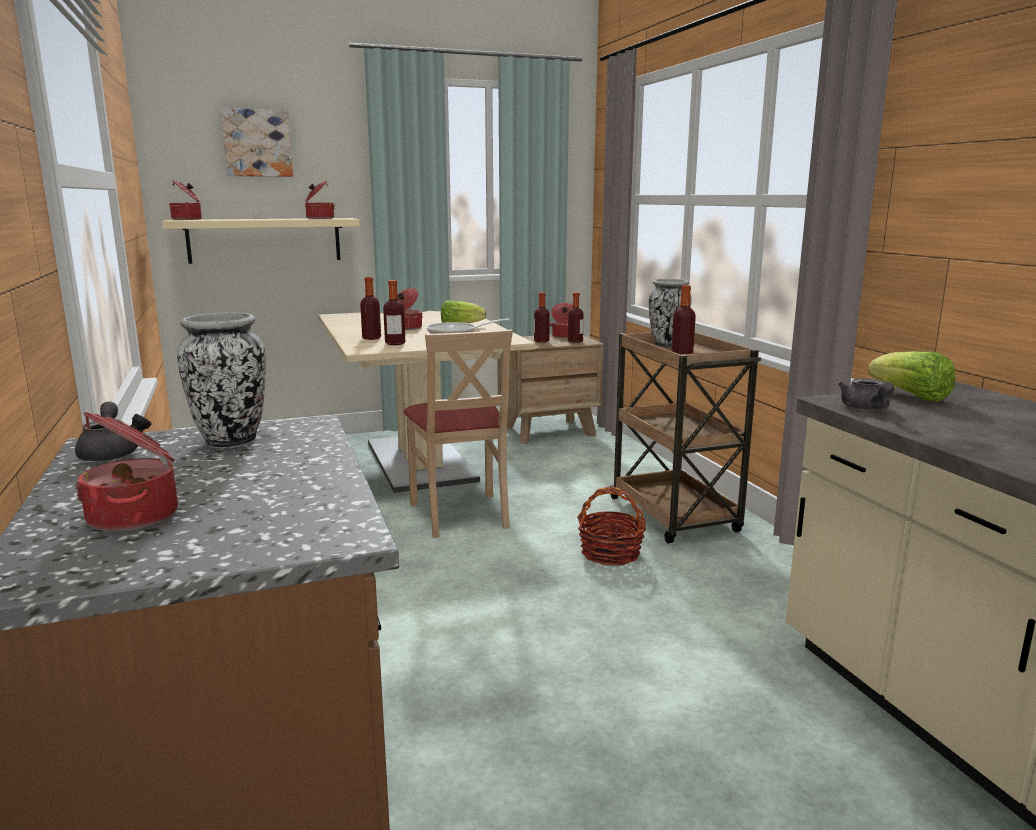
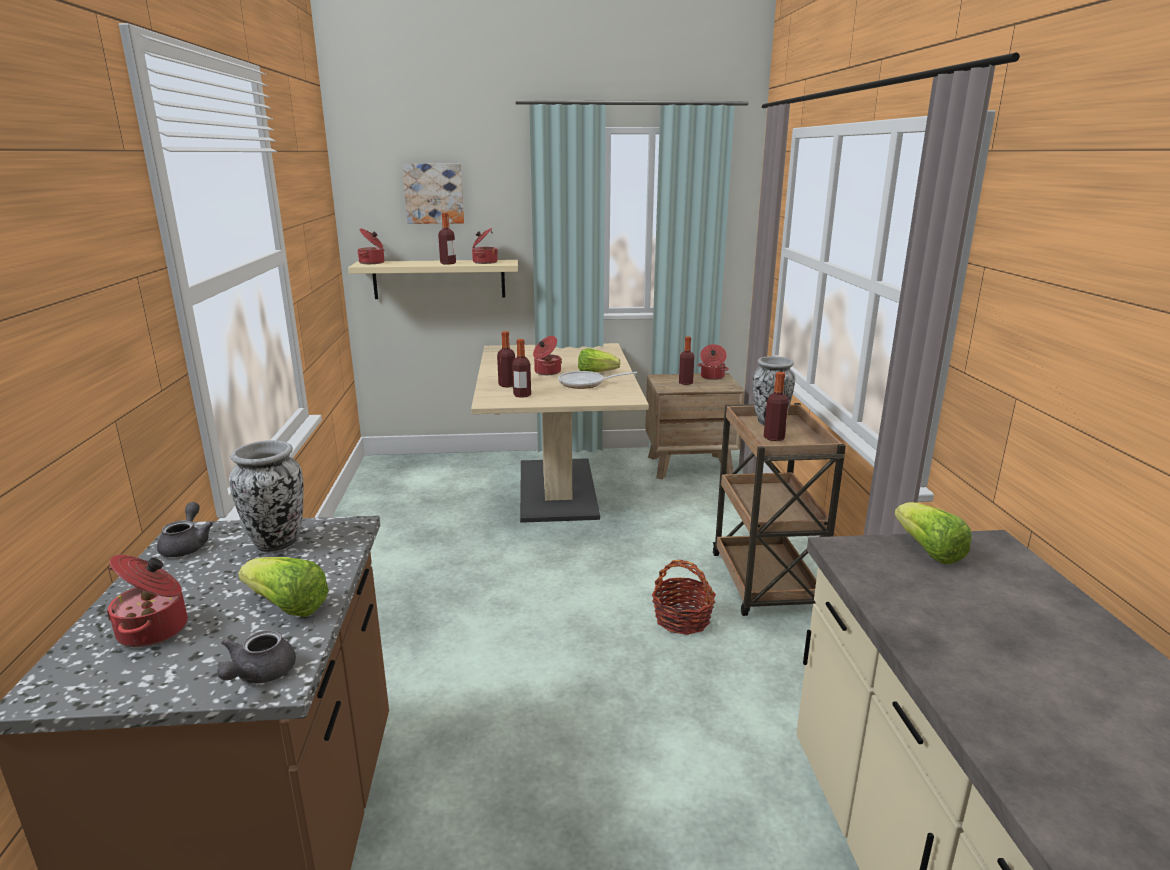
camera: 15 degrees right, 5 degrees up
beige chair [403,329,513,538] -> none
bottle [568,292,584,343] -> bottle moved to [438,213,456,265]
grey teapot [838,378,894,411] -> grey teapot moved to [217,630,296,683]
none -> lettuce [238,557,329,617]

